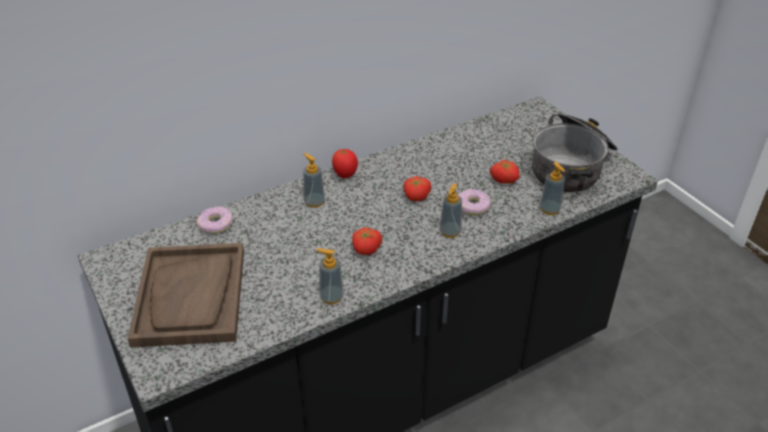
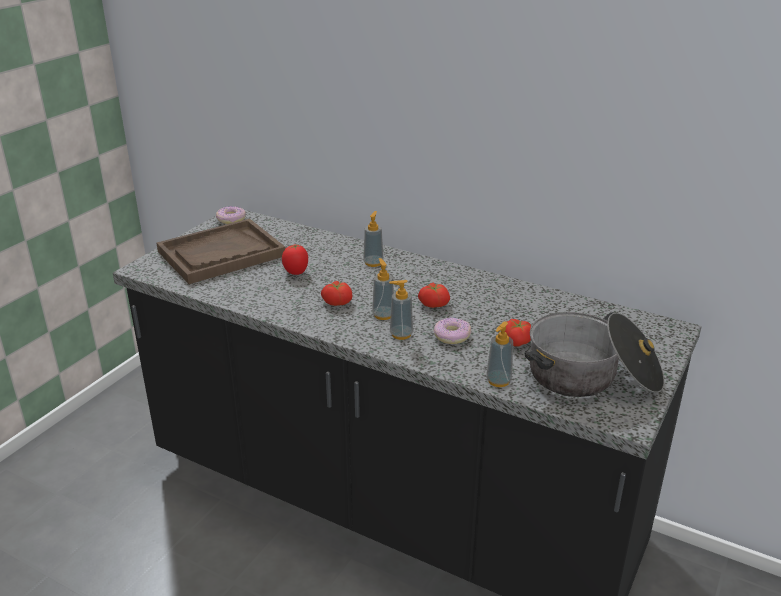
camera: 60 degrees right, 10 degrees down
donut [197,207,233,234] -> donut moved to [216,206,246,224]
soap dispenser [316,248,344,304] -> soap dispenser moved to [372,258,394,320]
tomato [332,149,358,178] -> tomato moved to [282,244,308,275]

